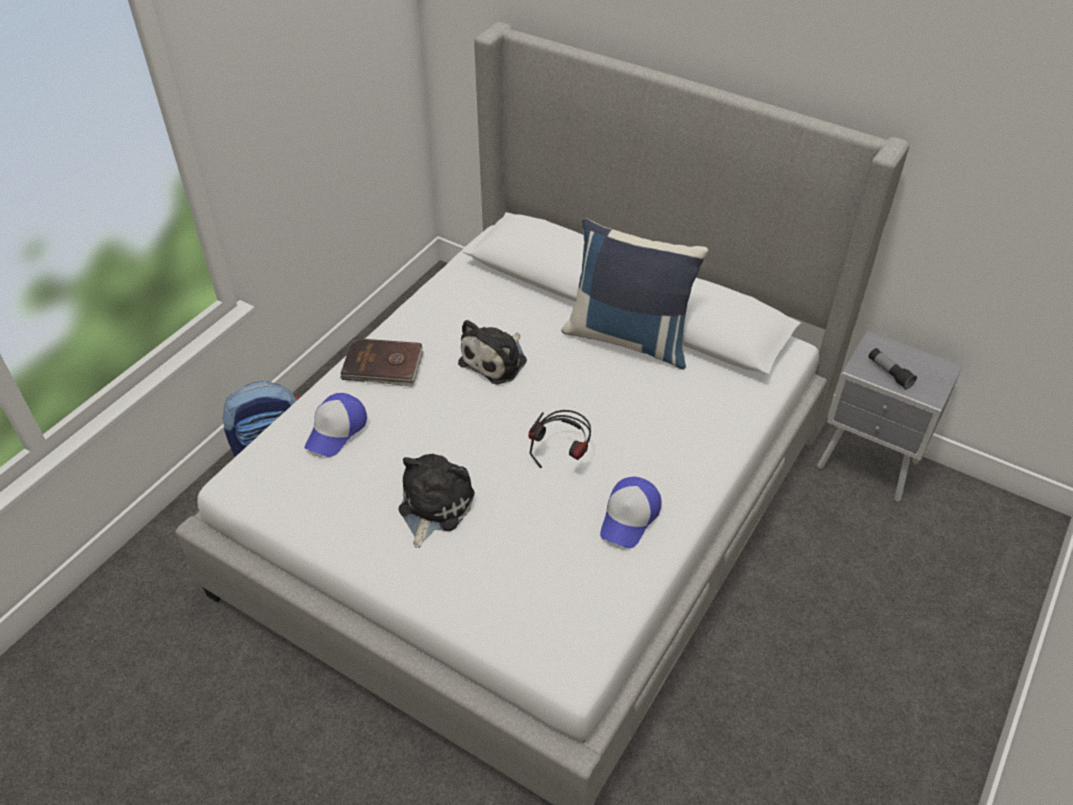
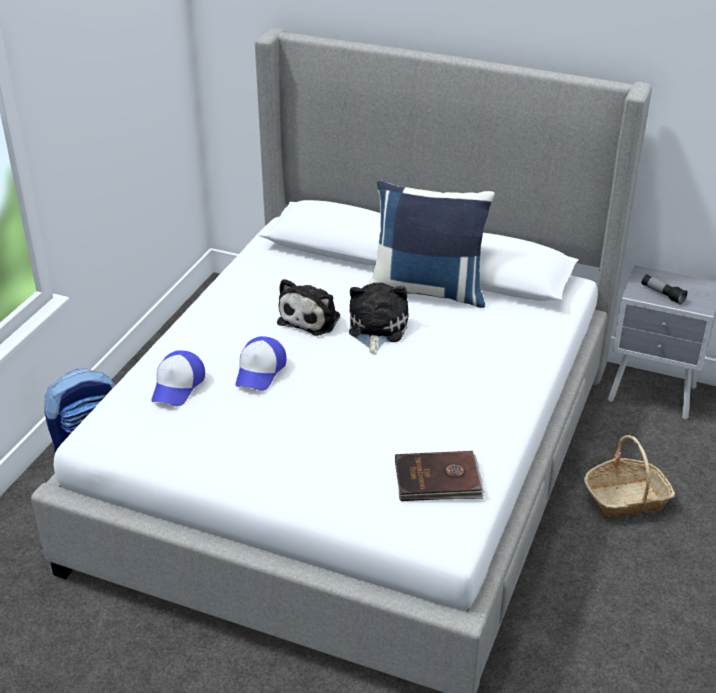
camera: 10 degrees left, 10 degrees down
brown book [340,338,424,386] -> brown book moved to [395,451,485,501]
plush toy [399,454,475,548] -> plush toy moved to [349,283,408,355]
headphones [528,410,591,468] -> none
cap [600,477,662,548] -> cap moved to [236,336,287,391]
none -> basket [584,435,675,518]

